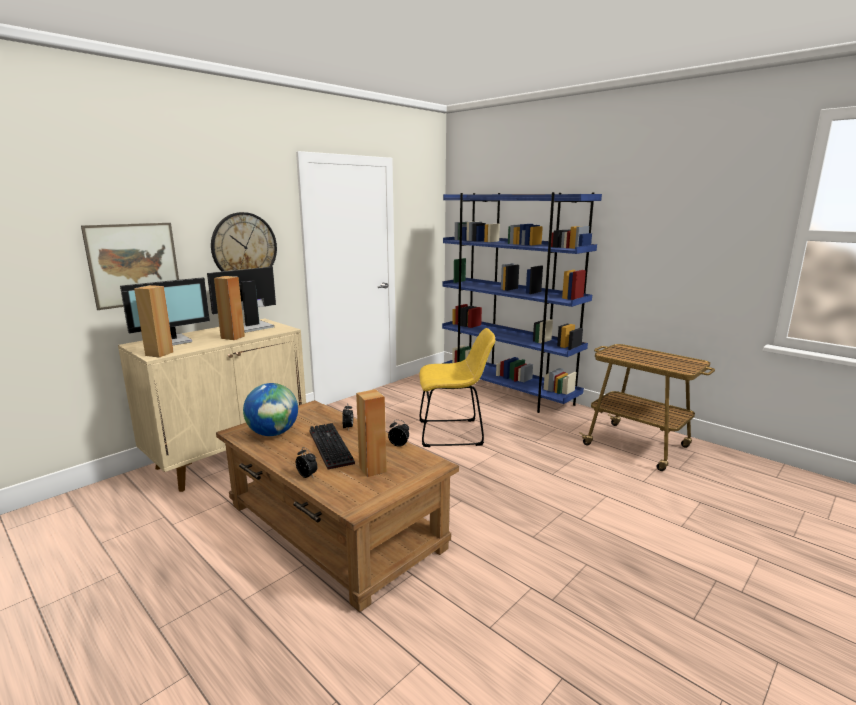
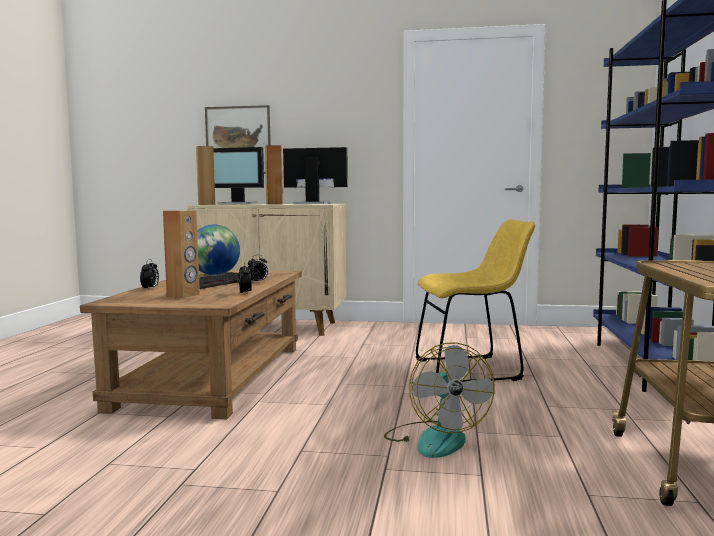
camera: 55 degrees right, 10 degrees down
wall clock [211,212,277,272] -> none
yellow chair [419,328,495,447] -> yellow chair turned 60 degrees counterclockwise [416,219,535,382]
none -> fan [384,343,495,458]

